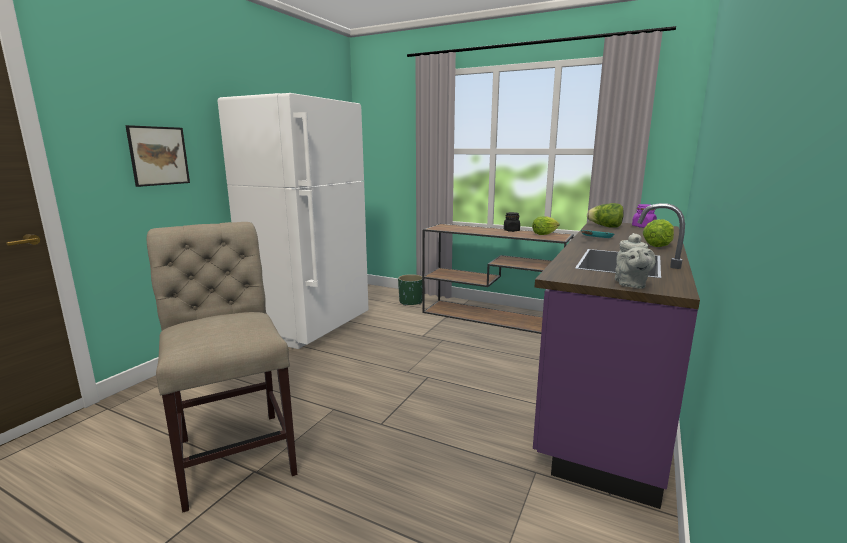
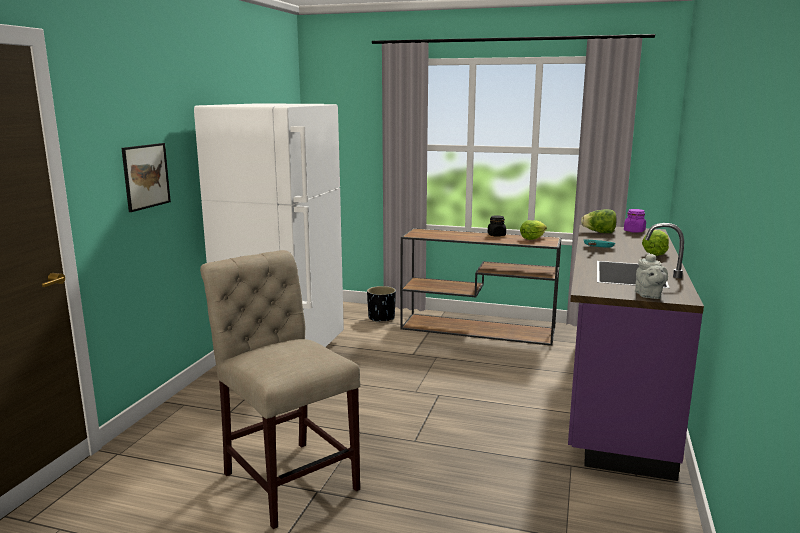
camera: 10 degrees left, 0 degrees up
green planter [398,274,422,306] -> black planter [367,286,396,323]

